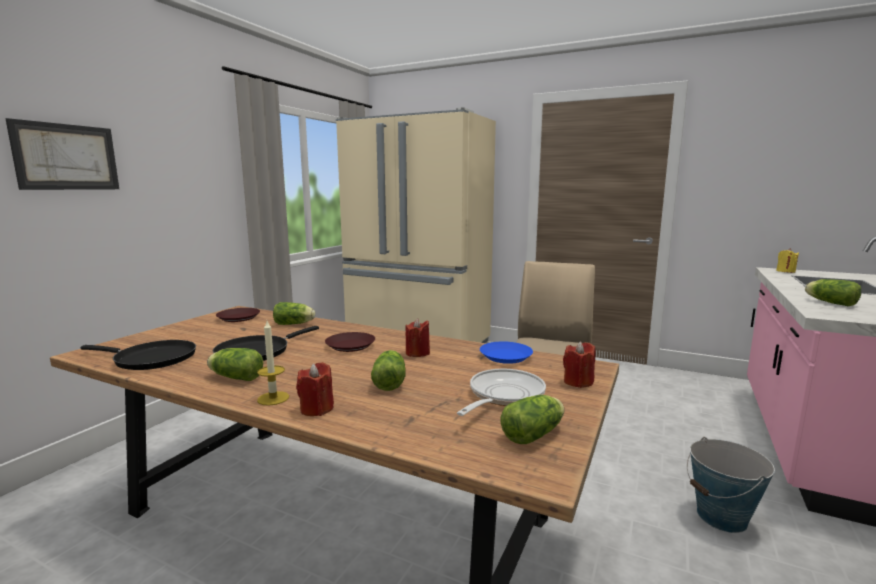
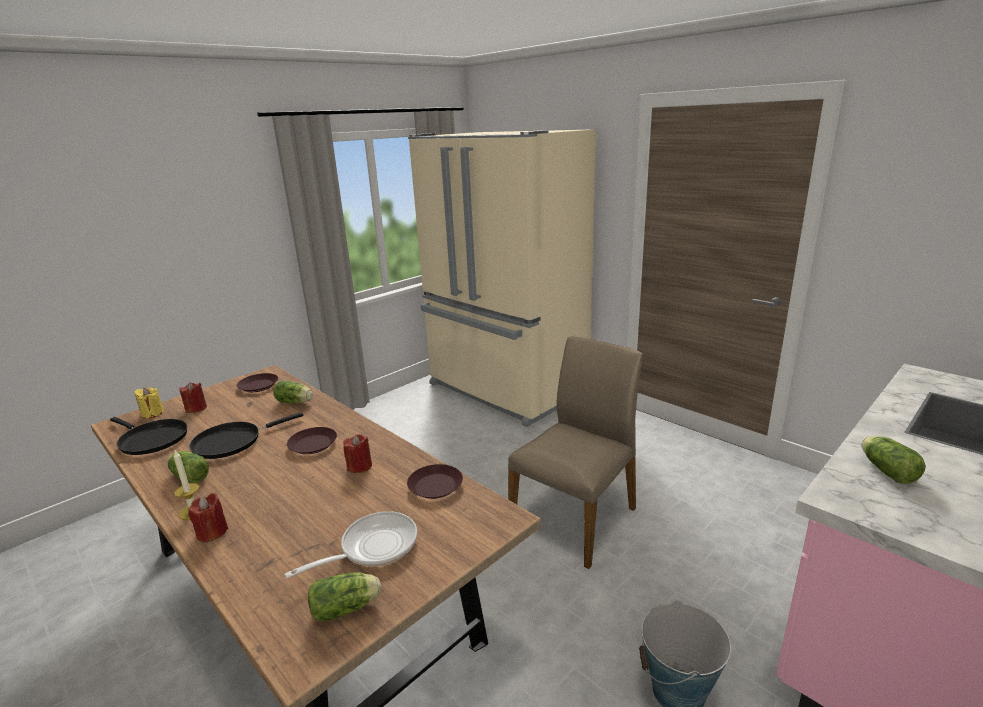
camera: 20 degrees right, 10 degrees up
picture [5,118,119,190] -> none
lettuce [371,350,406,391] -> none
blue plate [480,341,533,364] -> brown plate [407,464,463,499]
red candle [563,341,595,388] -> red candle moved to [180,382,207,413]
yellow candle [776,248,799,273] -> yellow candle moved to [134,388,164,418]

